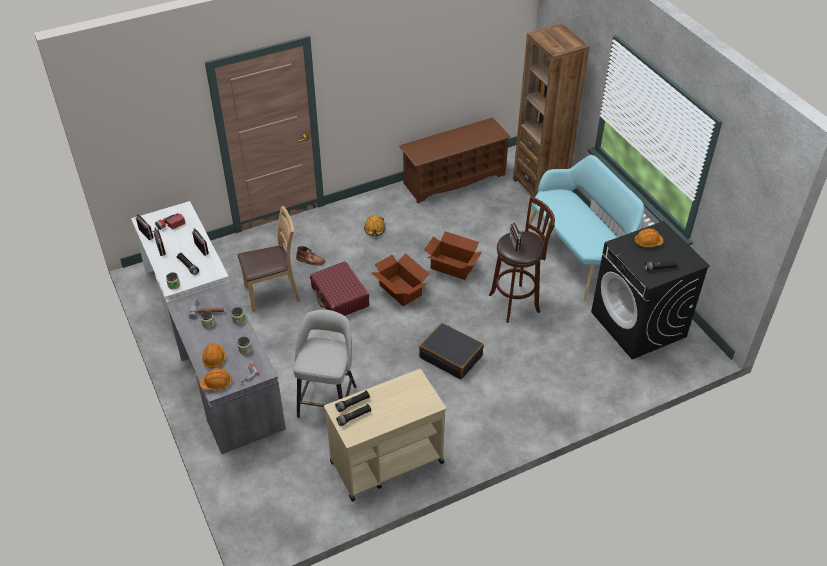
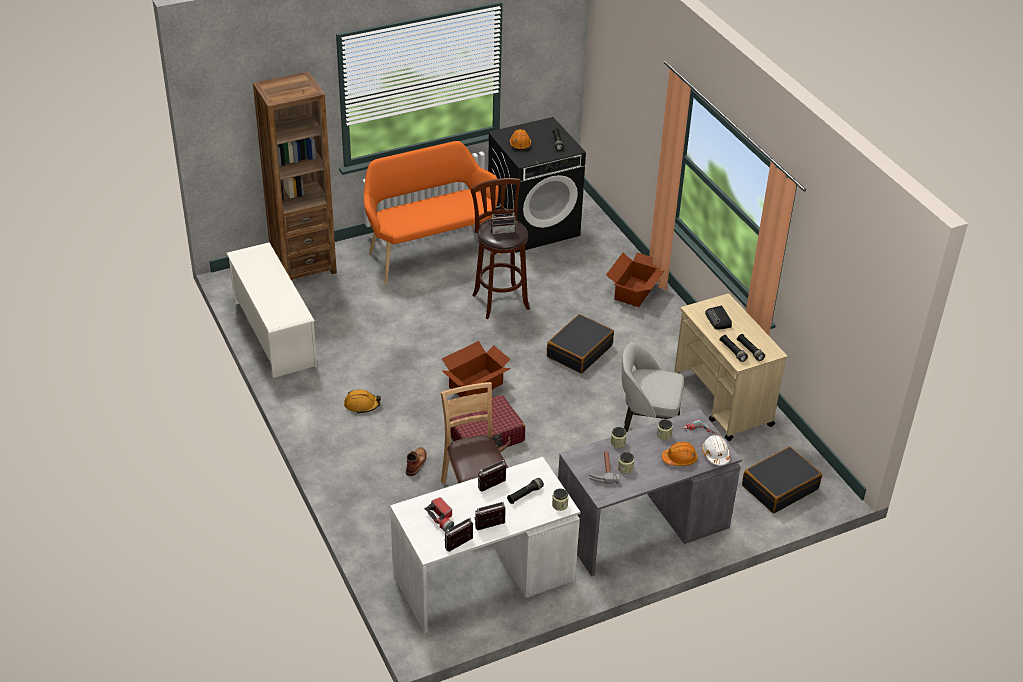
camera: 90 degrees left, 5 degrees down
orange hard hat [200,369,232,390] -> white hard hat [702,435,730,465]
brown shoe rack [399,118,511,203] -> white shoe rack [226,243,317,378]
cardboard box [424,231,482,280] -> cardboard box moved to [606,253,665,307]
turquoise bench [524,155,644,302] -> orange bench [364,141,501,285]
none -> radio [705,306,732,330]
none -> black suitcase [742,447,822,513]

